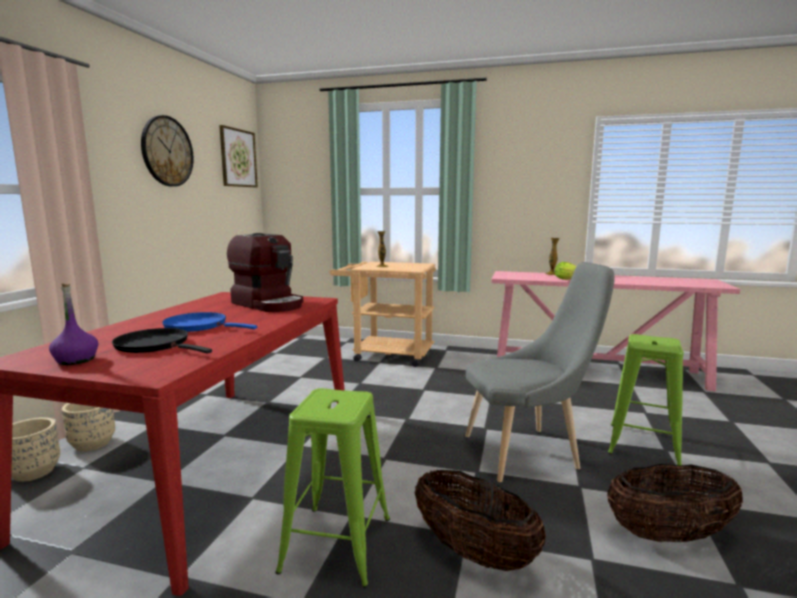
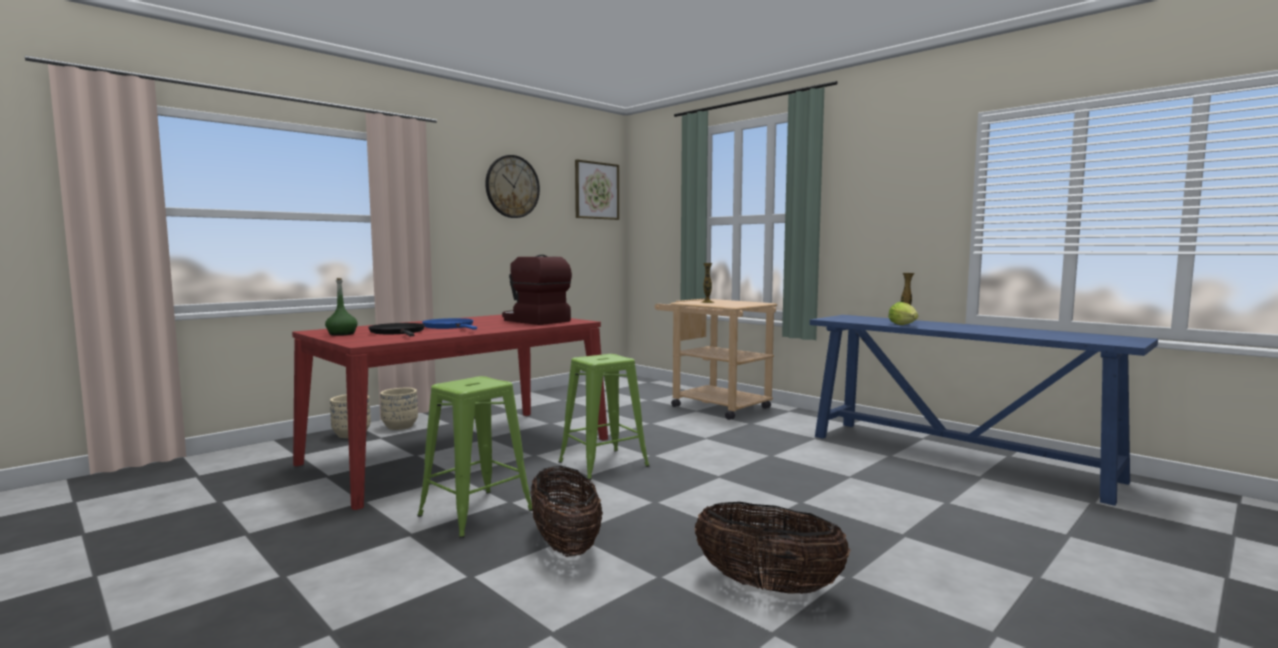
camera: 30 degrees right, 5 degrees down
purple bottle [49,283,98,365] -> green bottle [325,278,358,336]
coffee machine [227,233,303,312] -> coffee machine turned 150 degrees clockwise [502,255,572,325]
grey chair [465,262,615,482] -> none
pink console table [491,271,741,391] -> blue console table [810,315,1158,506]
green stool [608,334,684,466] -> green stool moved to [559,354,649,480]

